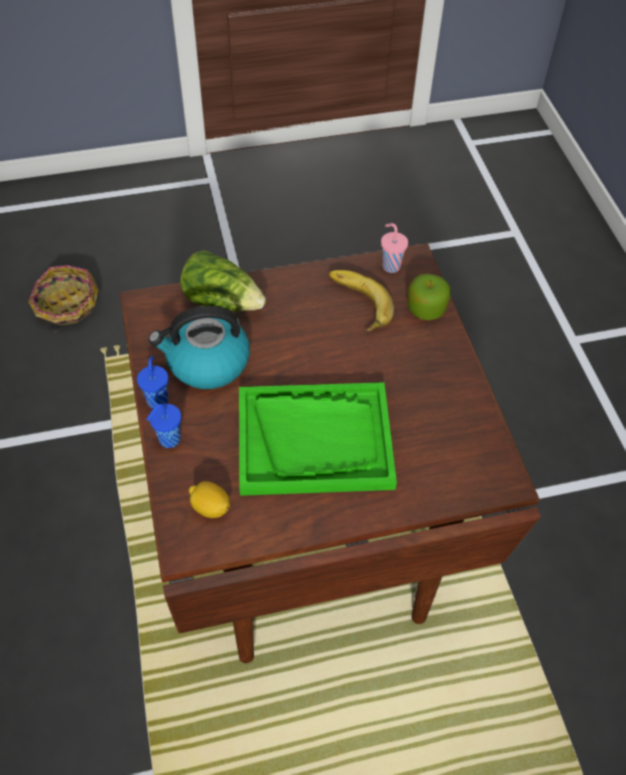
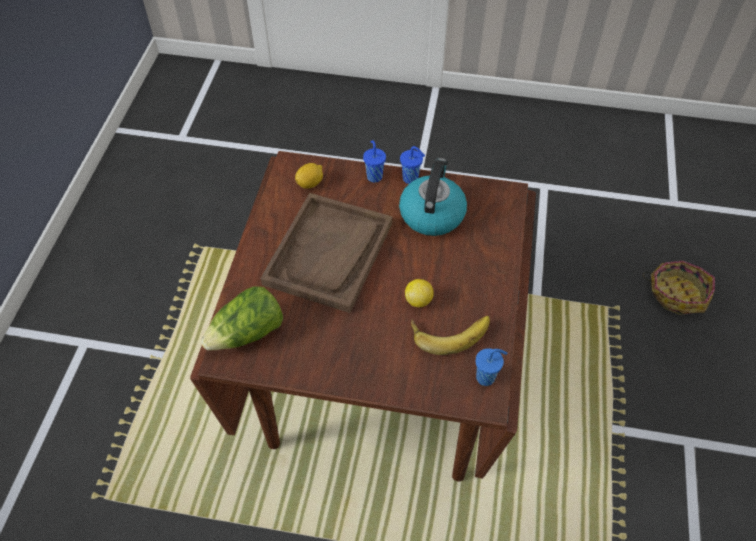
camera: 115 degrees right, 0 degrees up
lettuce [180,250,266,311] -> lettuce moved to [201,286,283,350]
green tray [239,382,397,496] -> brown tray [260,193,392,313]
pink cup [381,223,408,273] -> blue cup [476,348,508,386]
apple [408,274,451,320] -> none
none -> lemon [405,279,434,307]

